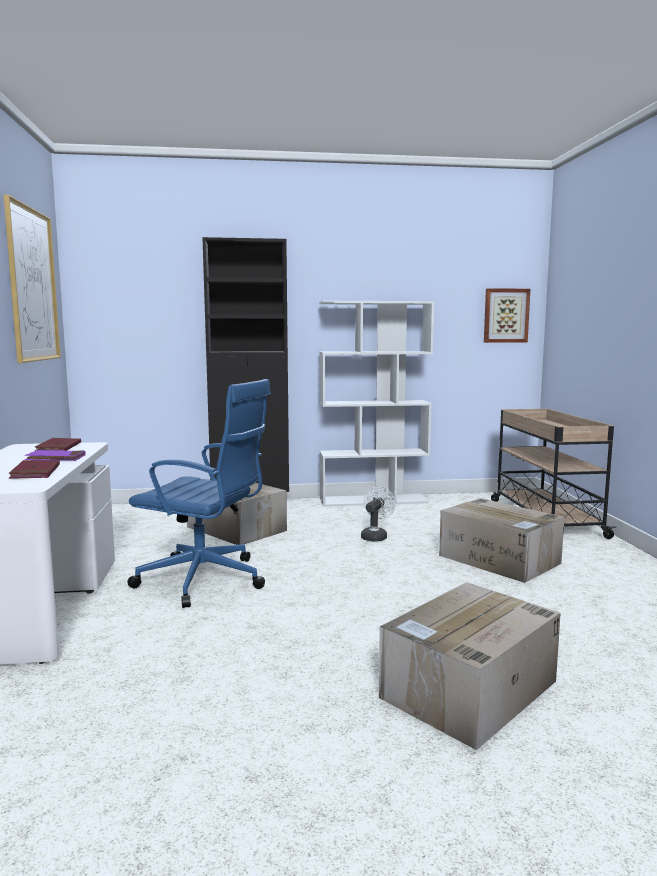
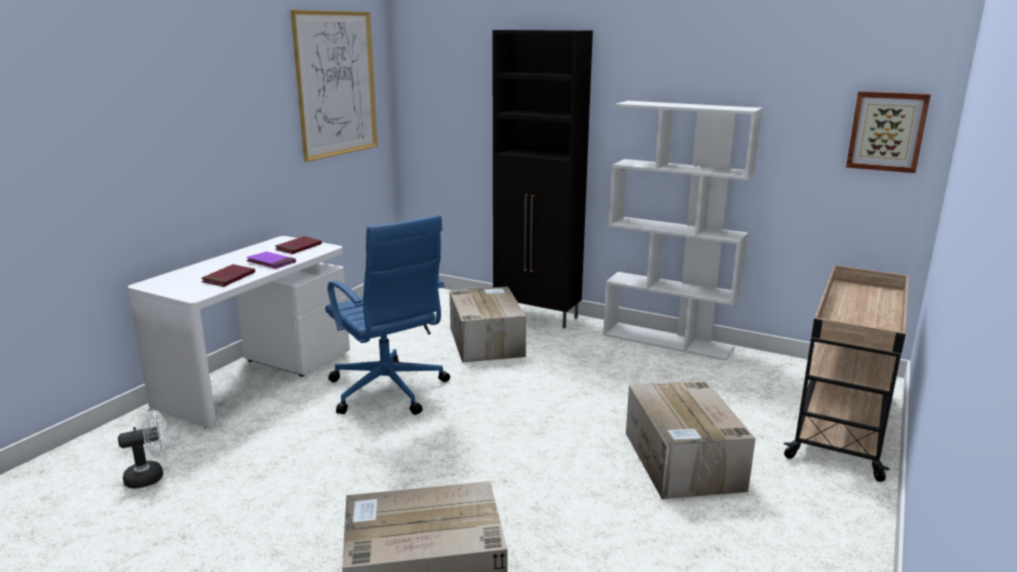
camera: 35 degrees right, 10 degrees up
white fan [361,486,396,541] -> white fan moved to [118,410,169,489]

